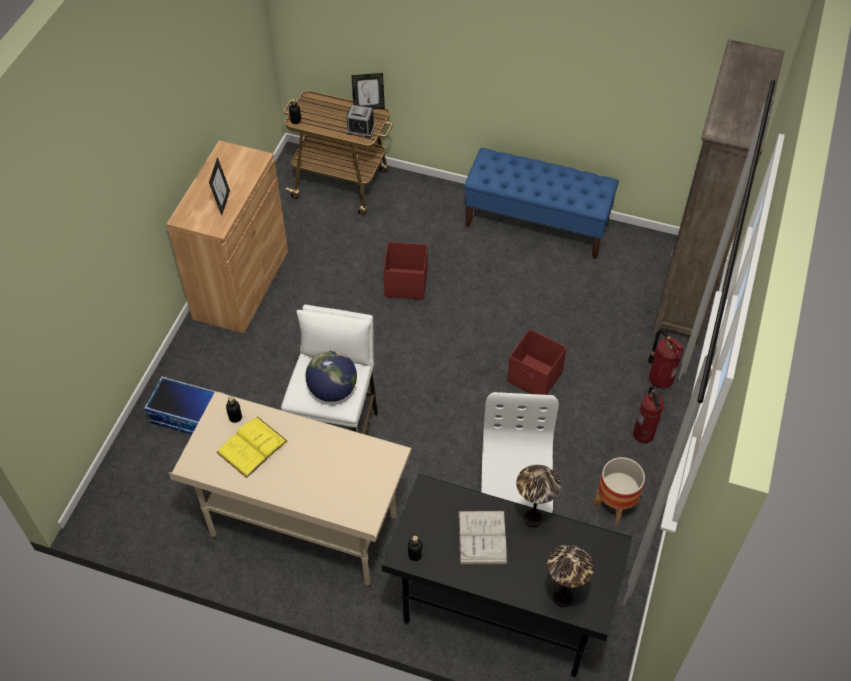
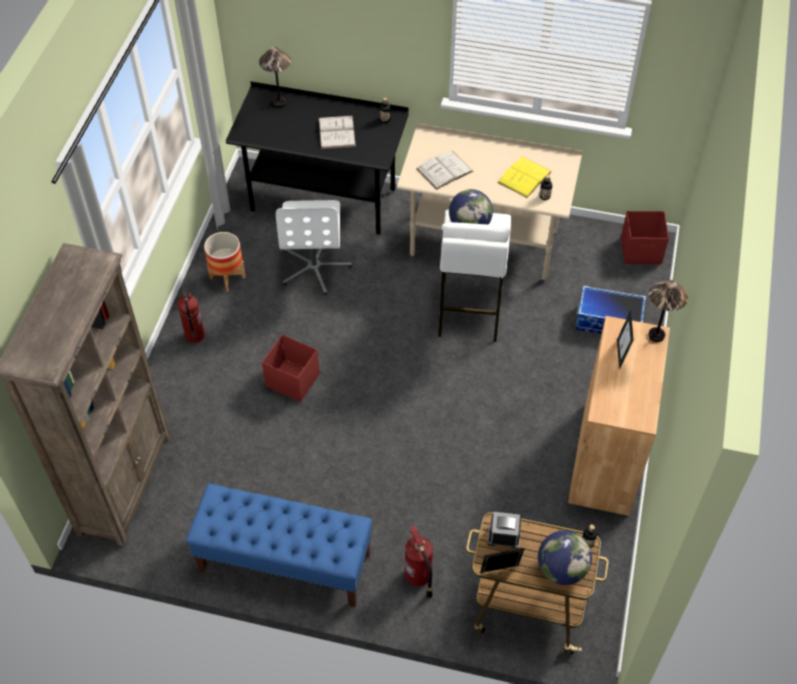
camera: 175 degrees right, 0 degrees up
red storage box [383,242,428,300] -> red storage box moved to [621,211,669,264]
table lamp [516,465,561,528] -> table lamp moved to [648,280,688,342]
fire extinguisher [648,329,683,388] -> fire extinguisher moved to [405,525,433,598]
none -> white book [416,151,473,190]
none -> globe [538,530,592,585]

